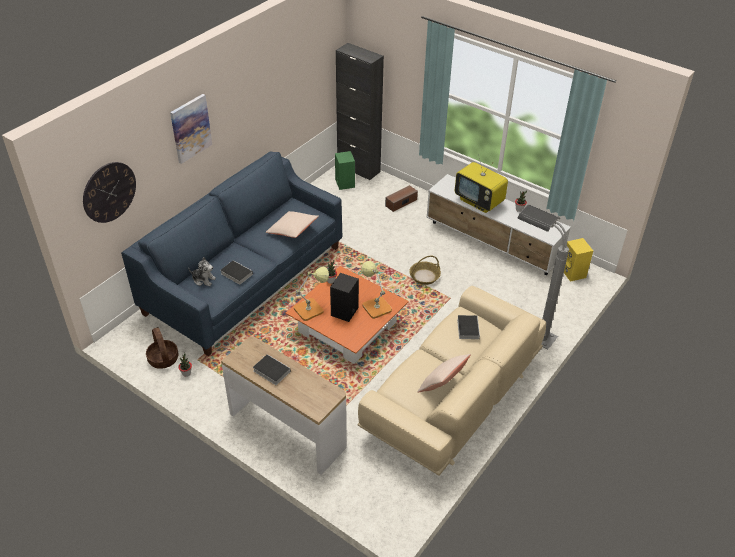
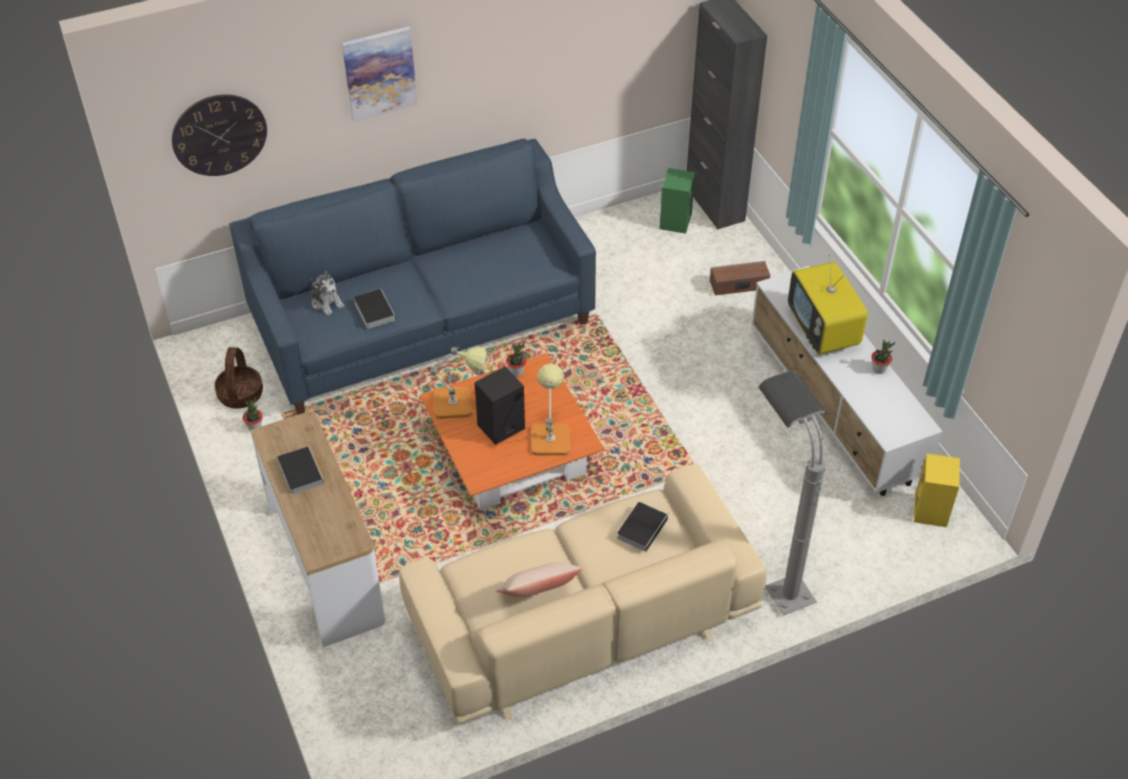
camera: 30 degrees right, 5 degrees up
beige pillow [266,211,319,238] -> none
basket [409,256,441,285] -> none

